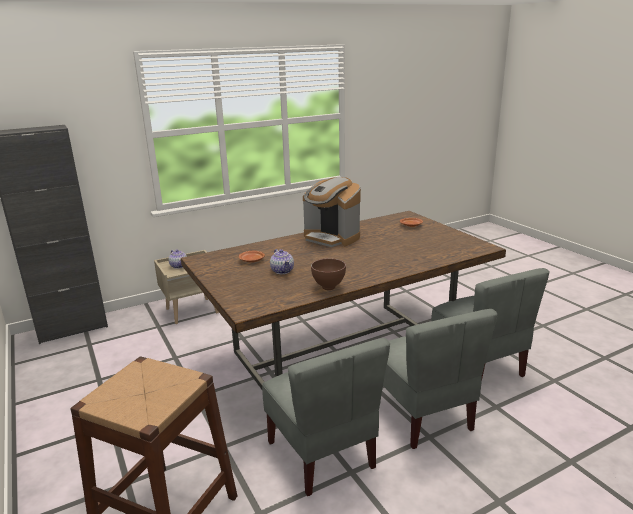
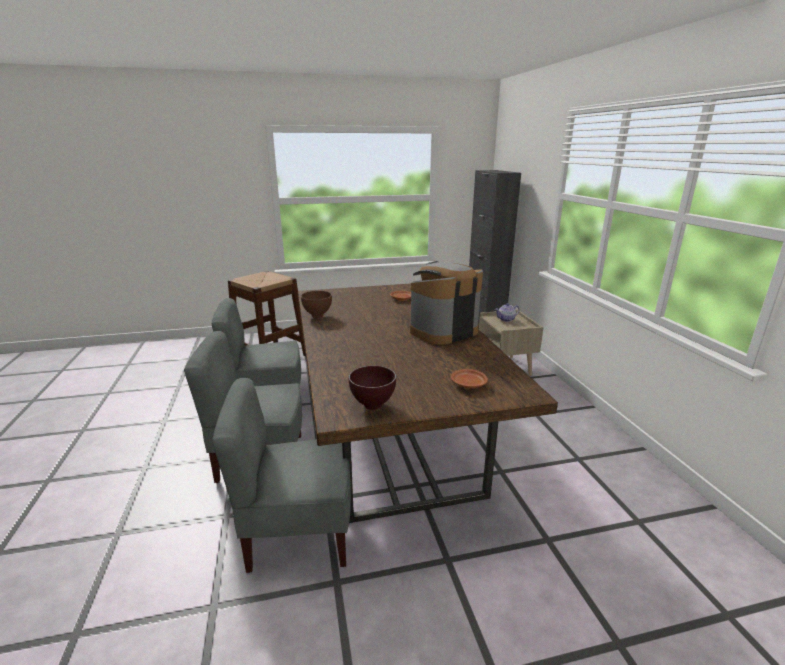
camera: 105 degrees right, 0 degrees up
teapot [270,249,294,274] -> none
none -> brown bowl [349,365,396,410]

